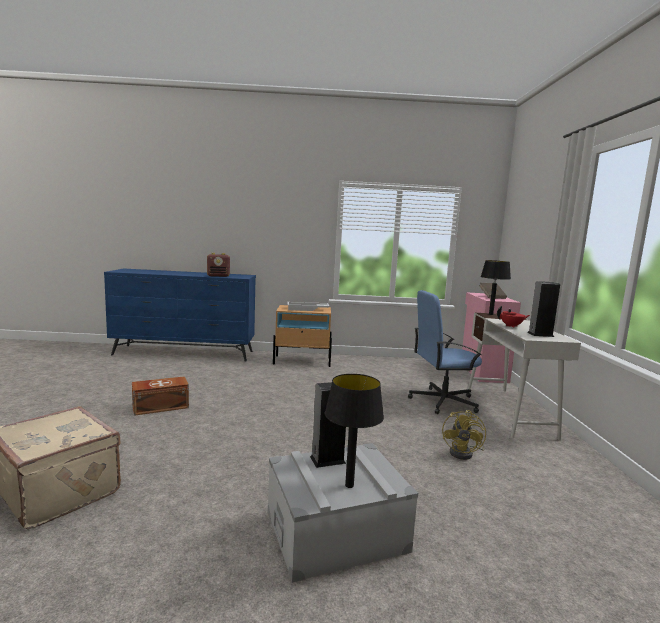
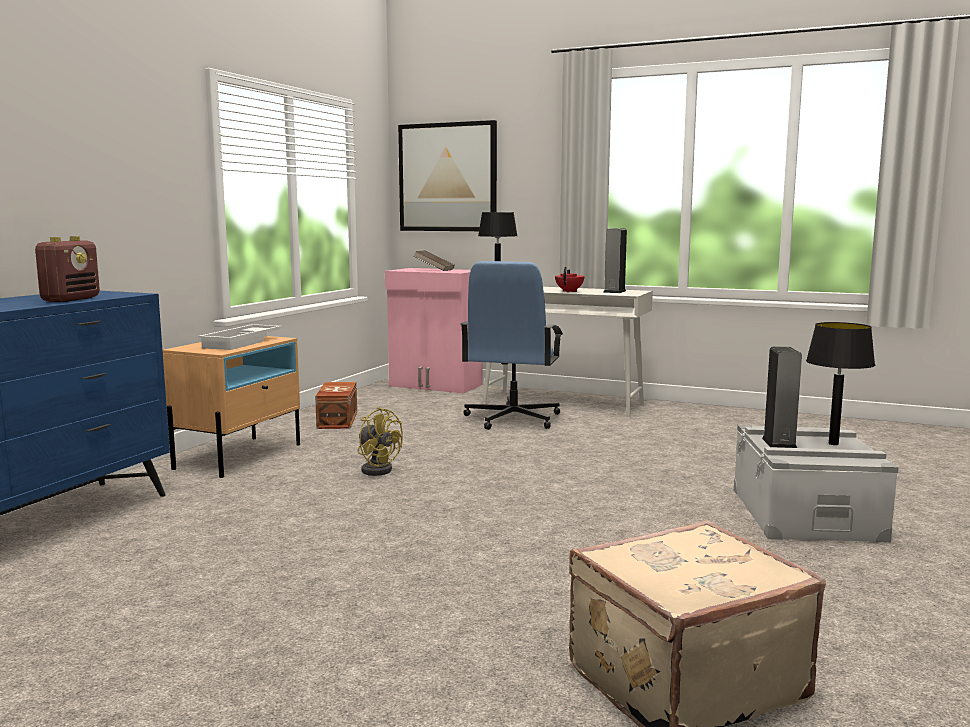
camera: 65 degrees left, 0 degrees up
brown storage box [132,376,189,416] -> brown storage box moved to [315,382,357,429]
yellow fan [442,410,486,460] -> yellow fan moved to [358,407,403,476]
none -> picture [398,120,497,231]

